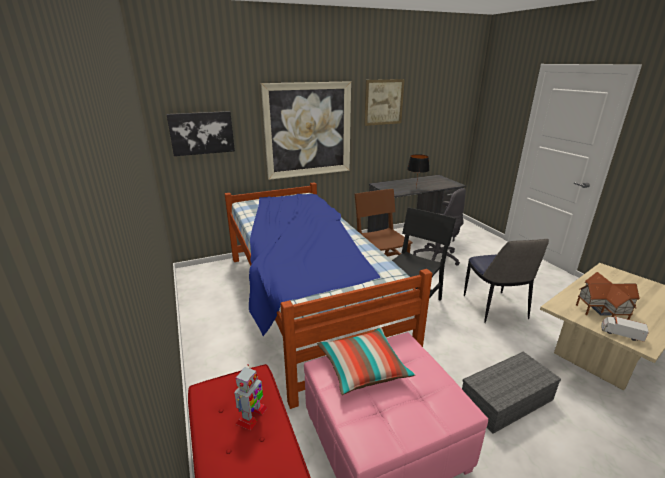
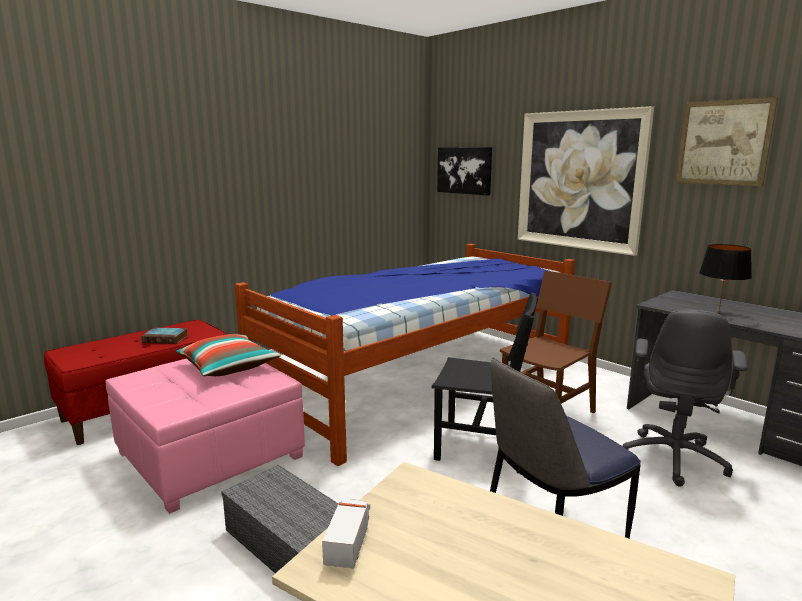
camera: 70 degrees right, 10 degrees down
toy robot [234,364,268,430] -> book [141,328,188,344]
toy house [576,272,640,320] -> none

